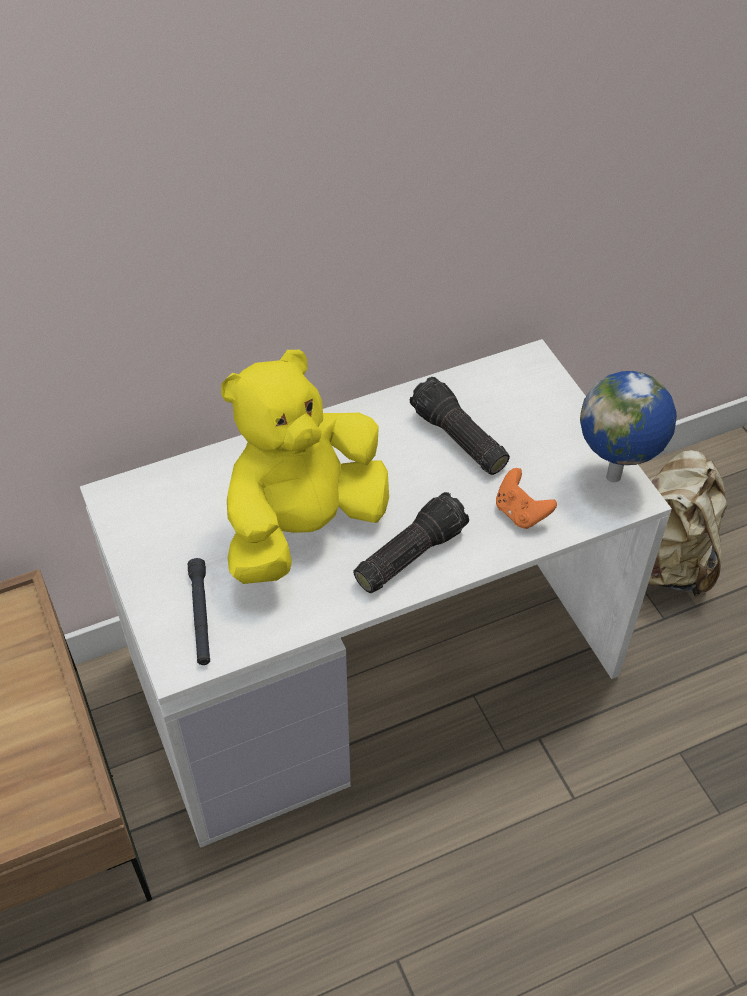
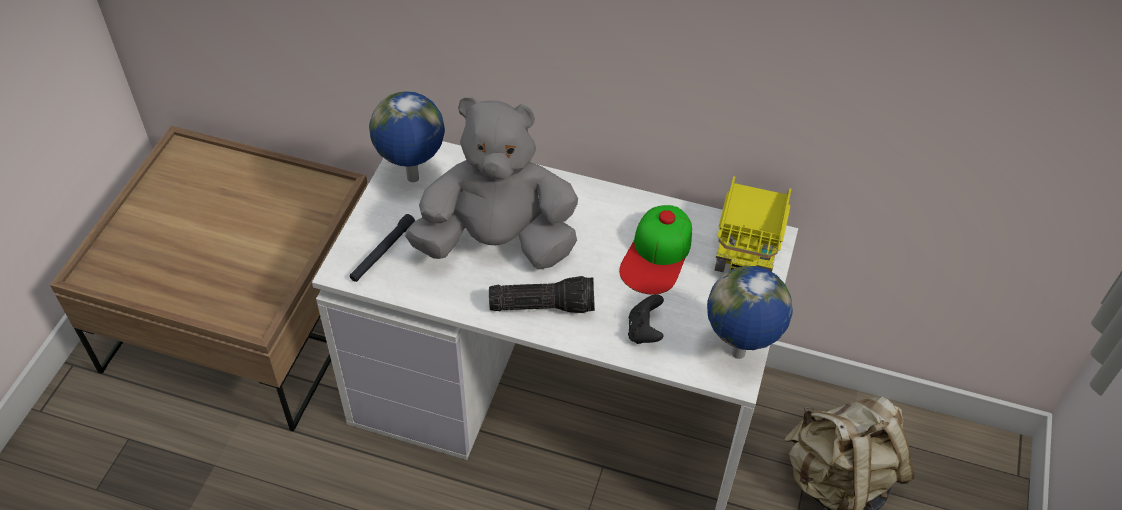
camera: 40 degrees right, 0 degrees up
yellow plush toy [221,350,389,584] -> grey plush toy [405,96,578,269]
flashlight [410,377,510,475] -> cap [619,205,692,295]
orange game controller [496,468,557,529] -> black game controller [628,294,664,344]
none -> globe [369,91,445,182]
none -> toy truck [714,176,791,273]

